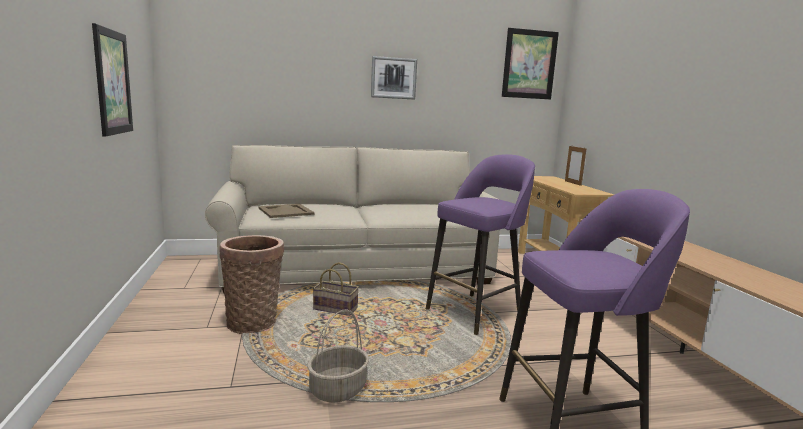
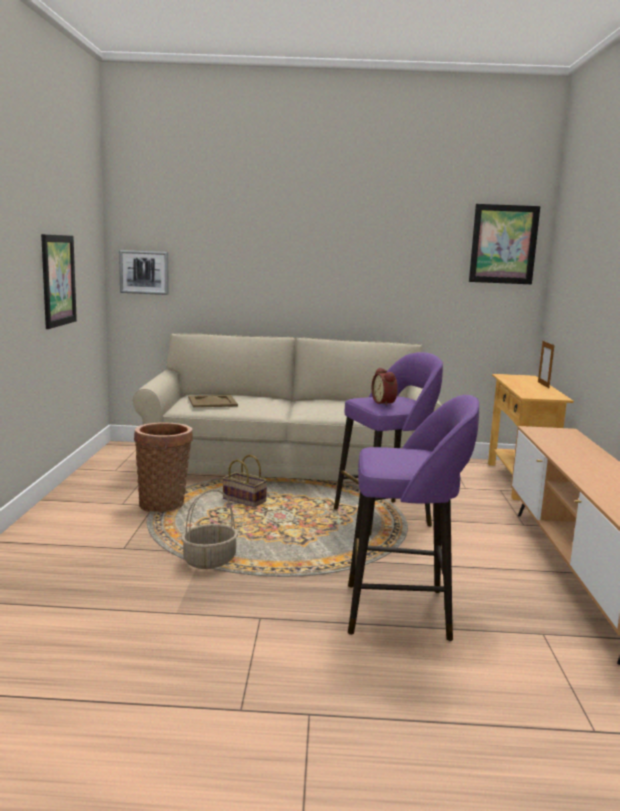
camera: 15 degrees right, 0 degrees up
picture [371,56,417,100] -> picture moved to [119,250,169,295]
none -> alarm clock [372,368,398,406]

